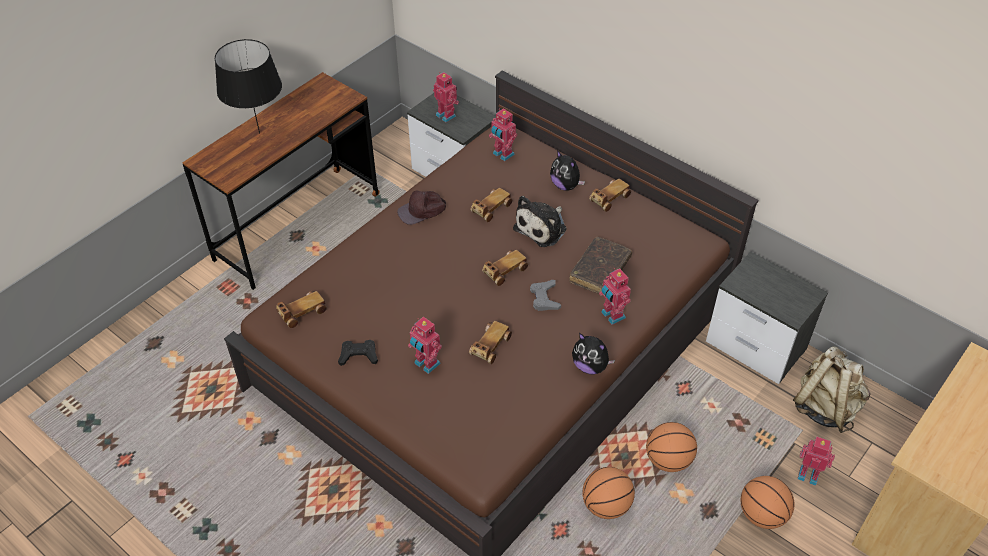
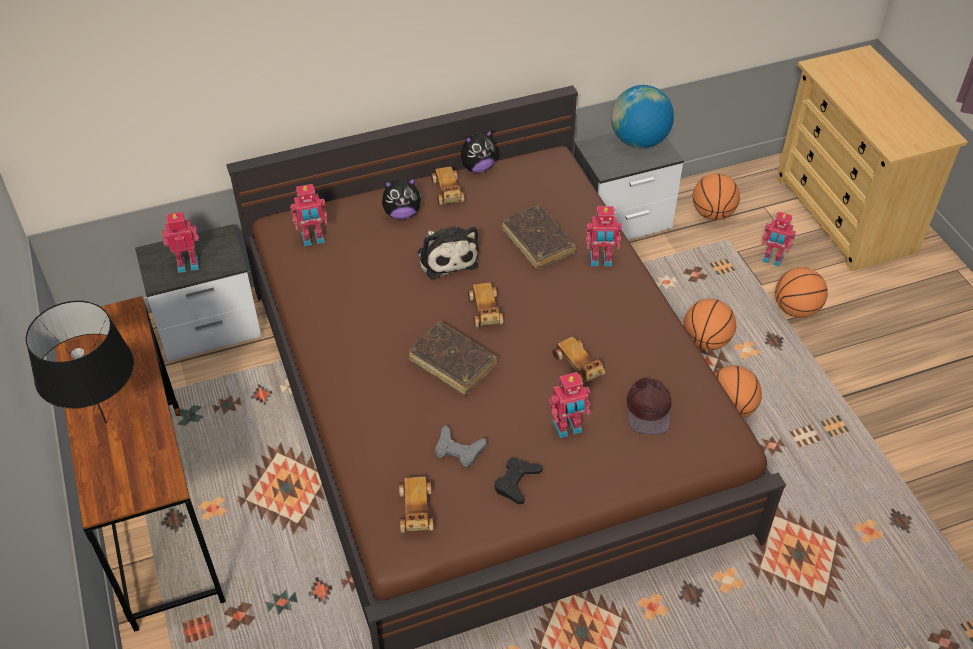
camera: 60 degrees left, 0 degrees up
brown cap [397,190,446,225] -> brown cap moved to [627,378,671,435]
toy car [470,188,512,222] -> none
grey game controller [530,280,561,311] -> grey game controller moved to [435,425,486,467]
plush toy [572,333,615,374] -> plush toy moved to [461,129,497,173]
beige backpack [793,347,871,433] -> basketball [693,173,740,220]
toy robot [797,436,835,486] -> toy robot turned 120 degrees counterclockwise [761,212,796,267]
none -> brown book [409,321,497,395]
none -> globe [611,85,674,148]

